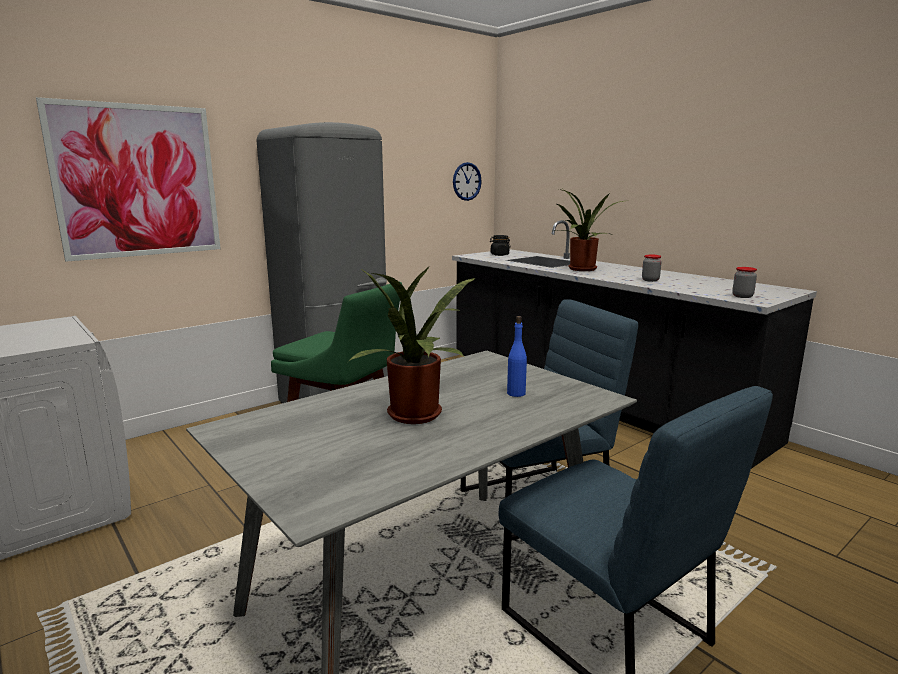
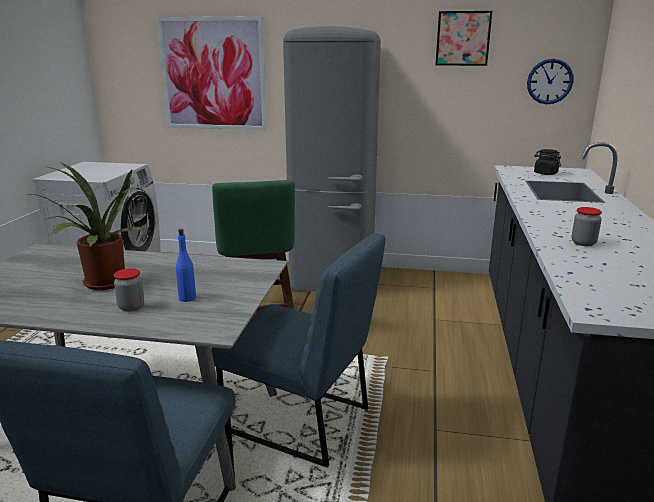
camera: 50 degrees right, 5 degrees up
potted plant [554,189,623,271] -> none
jar [732,267,757,298] -> jar moved to [114,268,144,311]
none -> picture [435,11,492,66]

